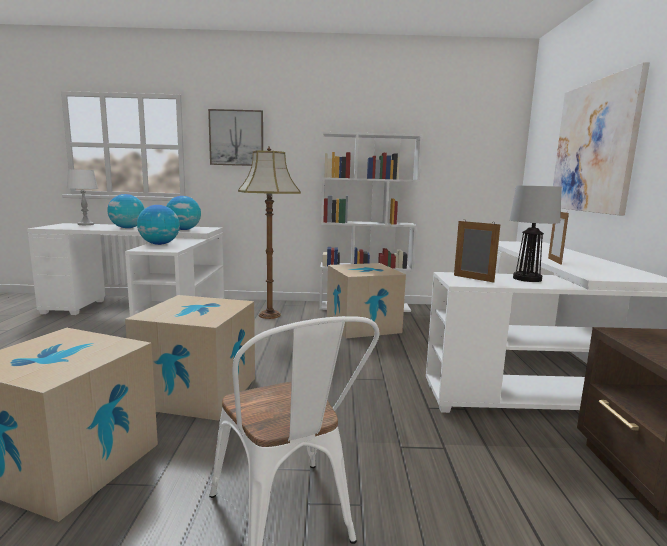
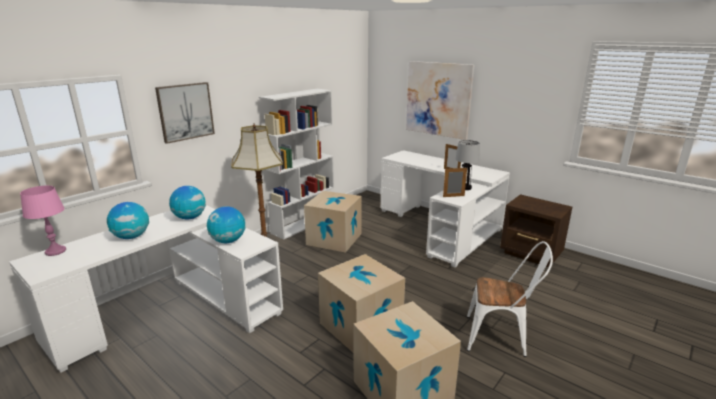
camera: 50 degrees left, 10 degrees up
white table lamp [67,169,98,225] -> pink table lamp [20,185,66,256]

